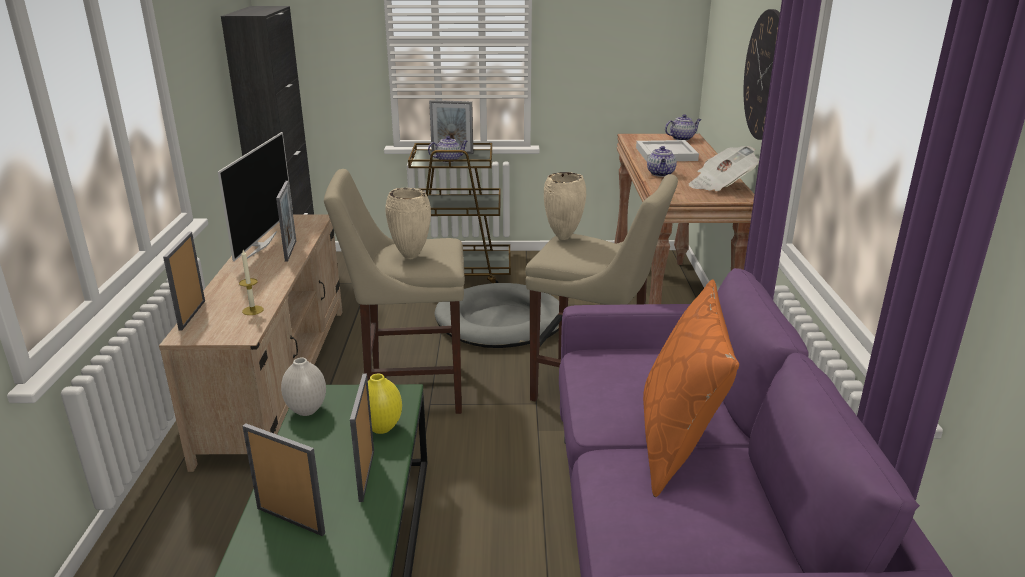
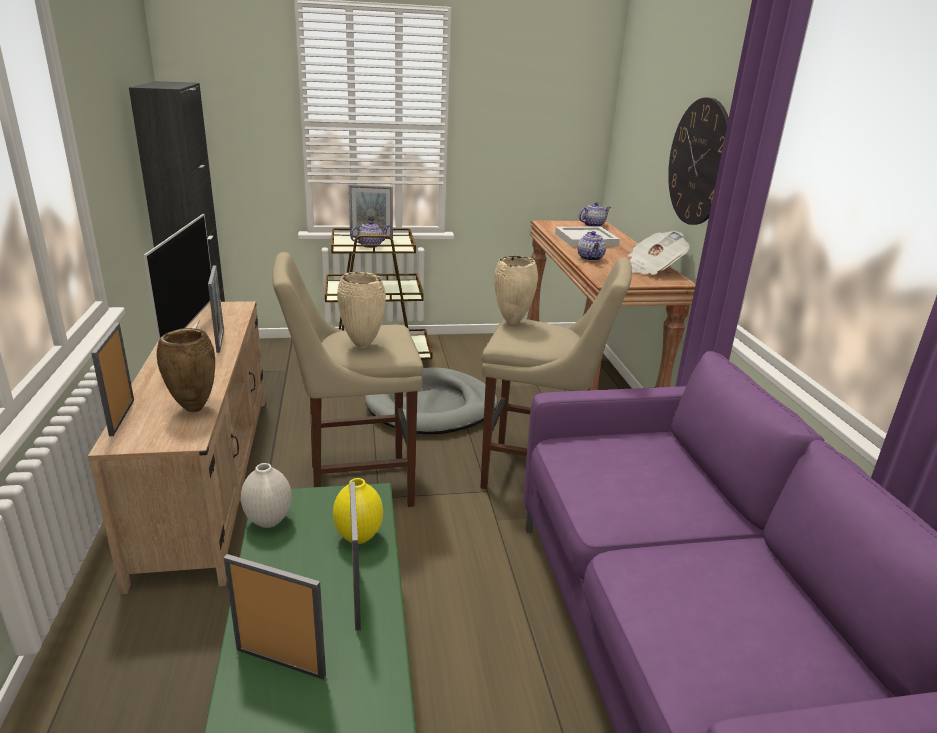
camera: 10 degrees left, 0 degrees up
candle [239,250,264,315] -> brown vase [156,328,215,412]
orange pillow [643,279,739,497] -> none

